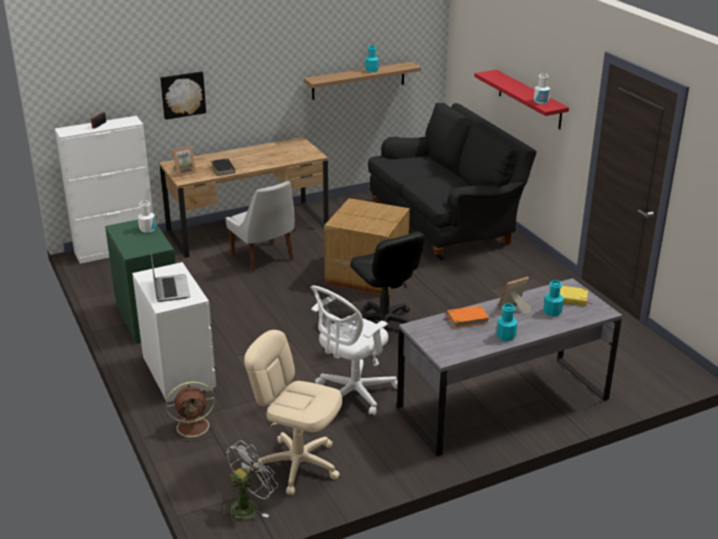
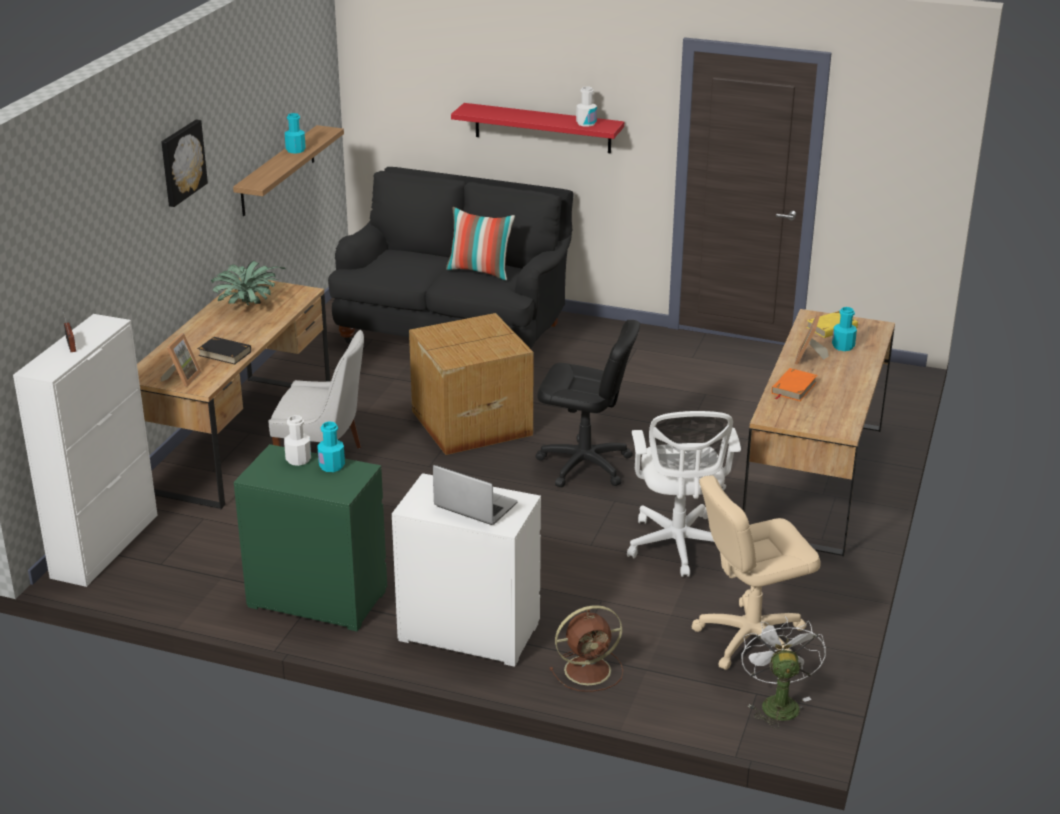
camera: 45 degrees left, 0 degrees up
picture [160,71,206,120] -> picture moved to [161,120,208,207]
brown fan [166,381,218,442] -> brown fan turned 45 degrees clockwise [549,605,623,692]
grey desk [397,278,622,457] -> brown desk [743,309,895,557]
turquoise bottle [496,303,517,341] -> turquoise bottle moved to [317,422,345,472]
none -> potted plant [211,261,286,305]
none -> pillow [446,207,515,280]

